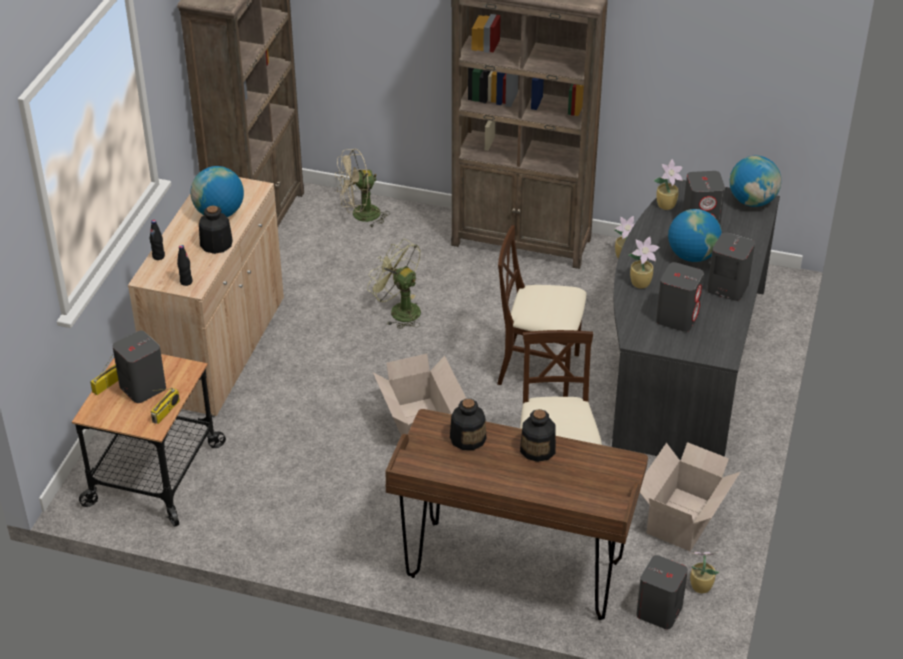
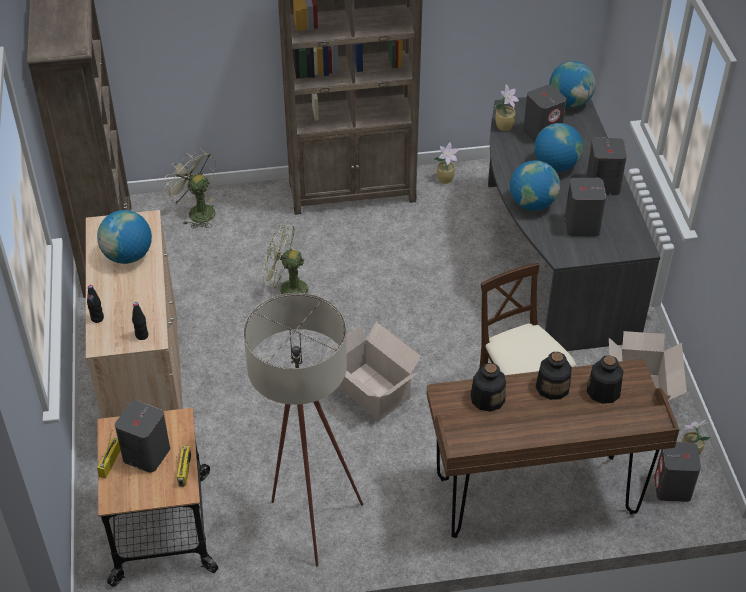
camera: 25 degrees left, 5 degrees up
bottle [199,205,233,254] -> bottle moved to [586,355,623,404]
beige fan [335,148,390,228] -> beige fan turned 90 degrees clockwise [163,148,216,229]
beige chair [497,225,587,397] -> none
potted plant [628,237,660,289] -> globe [510,160,560,211]
none -> beige floor lamp [243,293,363,566]

